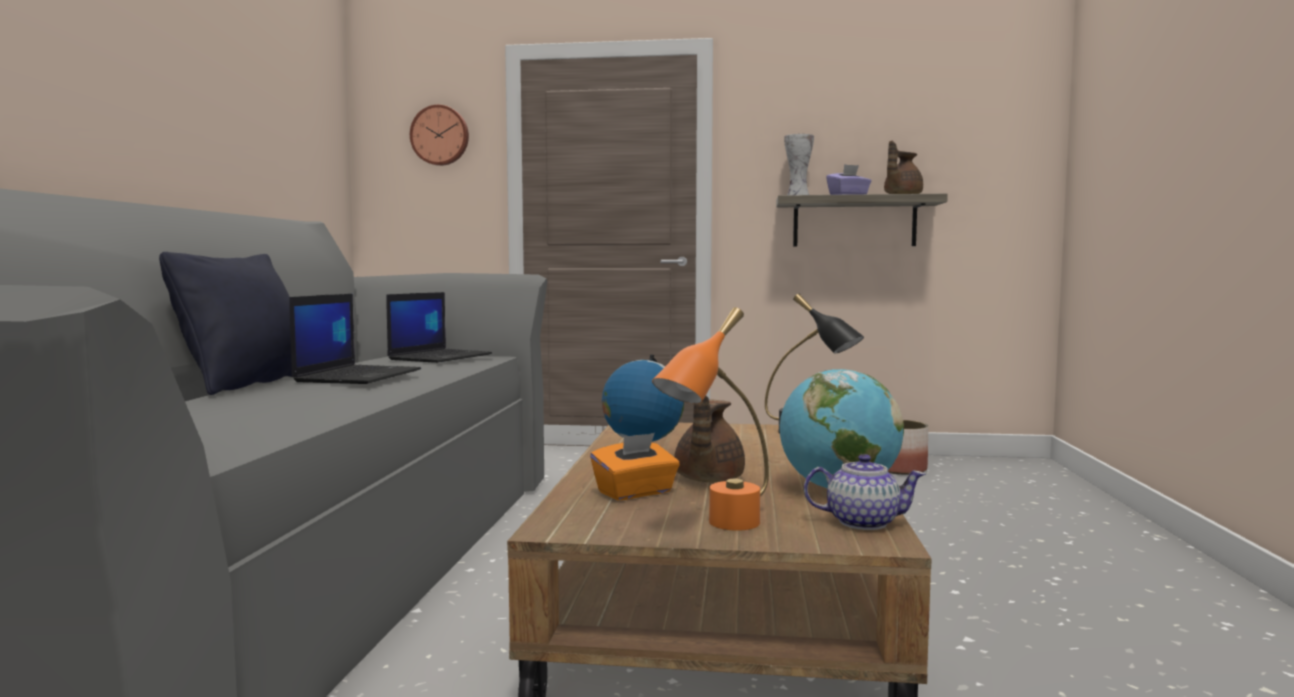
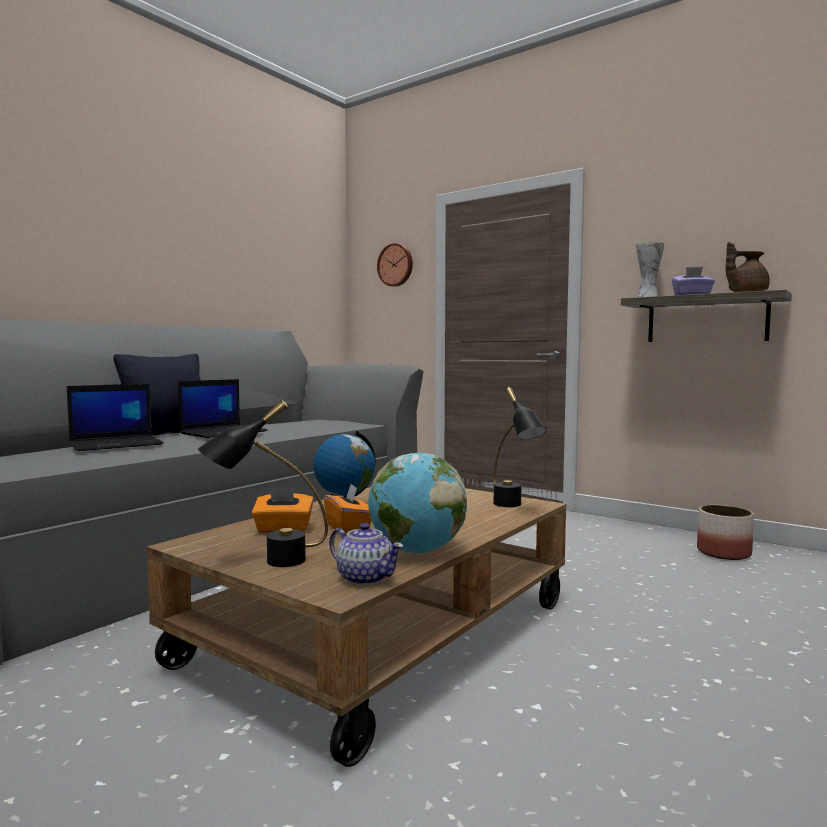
camera: 30 degrees right, 0 degrees up
laptop [386,292,492,363] -> laptop moved to [67,384,164,451]
orange table lamp [652,307,769,531] -> black table lamp [198,400,328,567]
brown teapot [674,396,745,482] -> orange tissue box [324,484,371,534]

